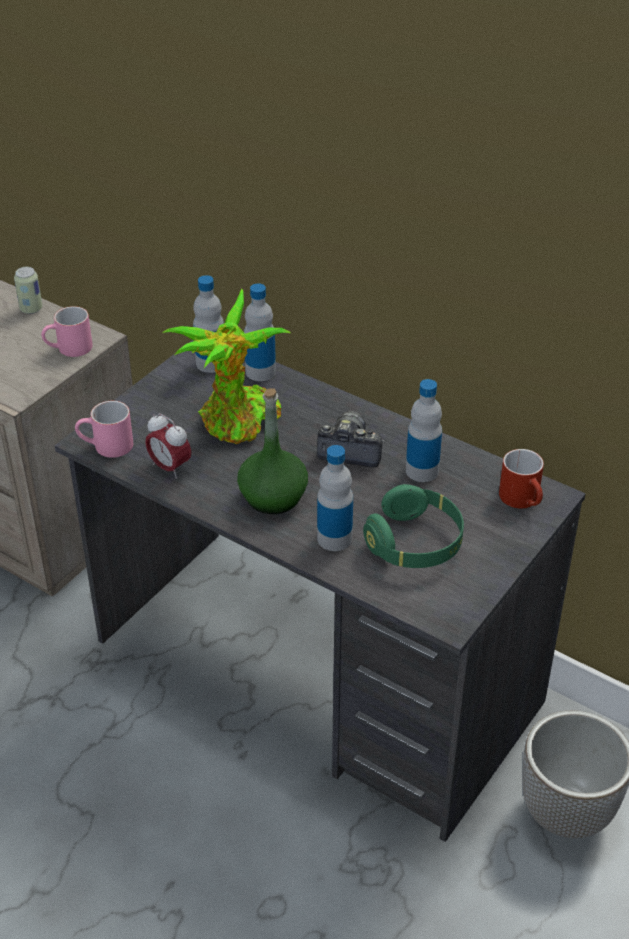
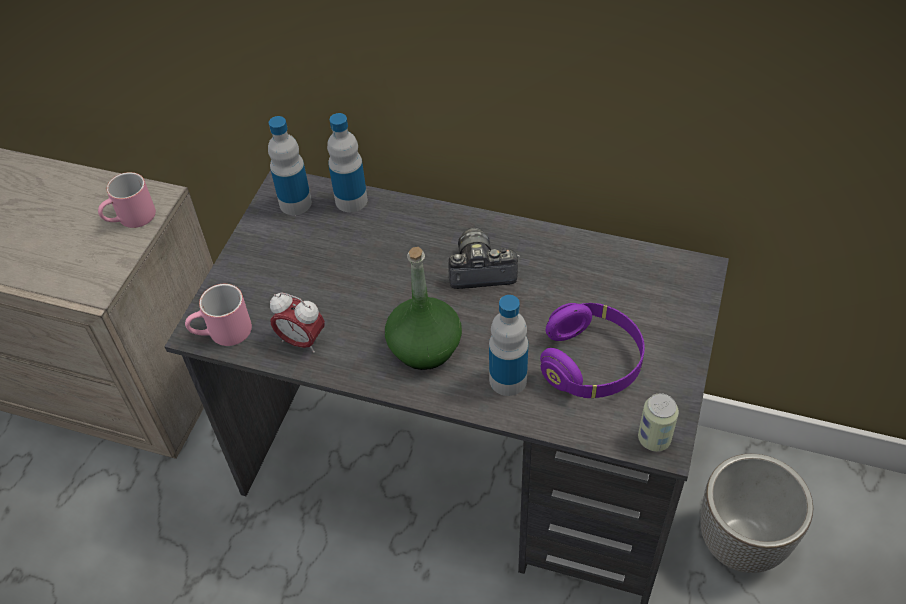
camera: 15 degrees left, 10 degrees up
can [14,267,42,314] -> can moved to [638,393,679,452]
potted plant [162,289,291,444] -> none
green headphones [363,484,464,568] -> purple headphones [540,303,645,398]
bottle [406,379,442,482] -> none
red mug [499,449,544,508] -> none

